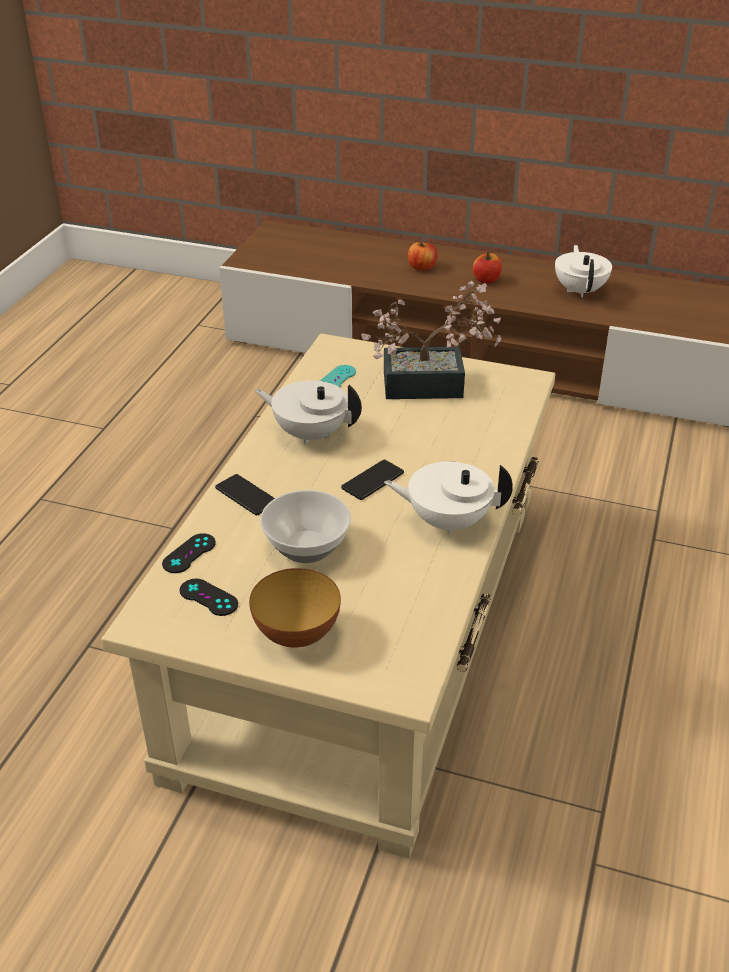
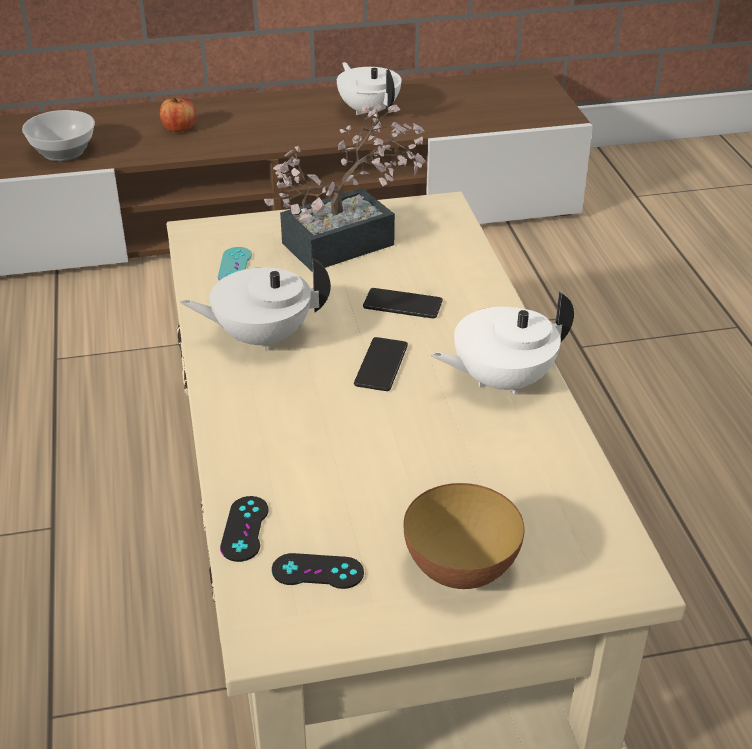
camera: 30 degrees left, 0 degrees up
phone [215,474,275,515] -> phone moved to [363,288,443,319]
bowl [260,490,351,563] -> bowl moved to [22,110,95,161]
apple [473,252,502,283] -> none

